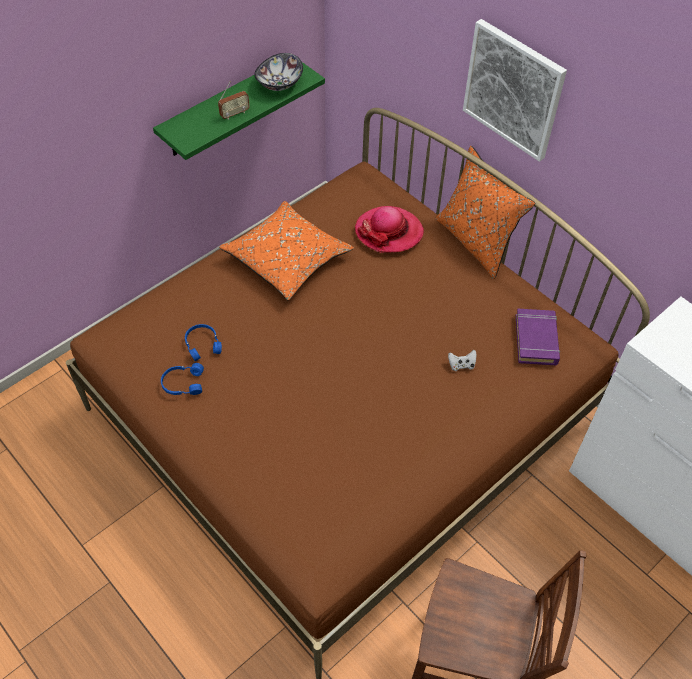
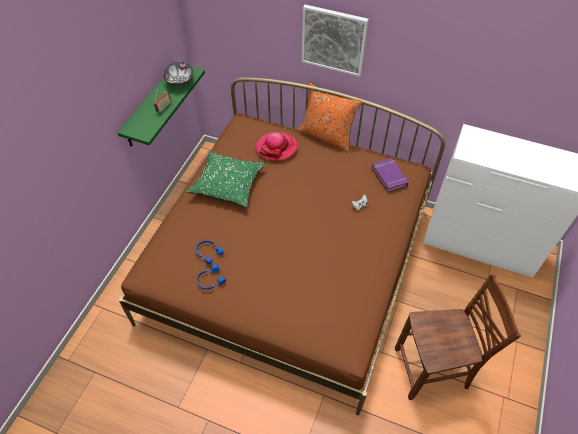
camera: 25 degrees left, 0 degrees up
orange pillow [219,201,354,301] -> green pillow [187,151,266,207]

